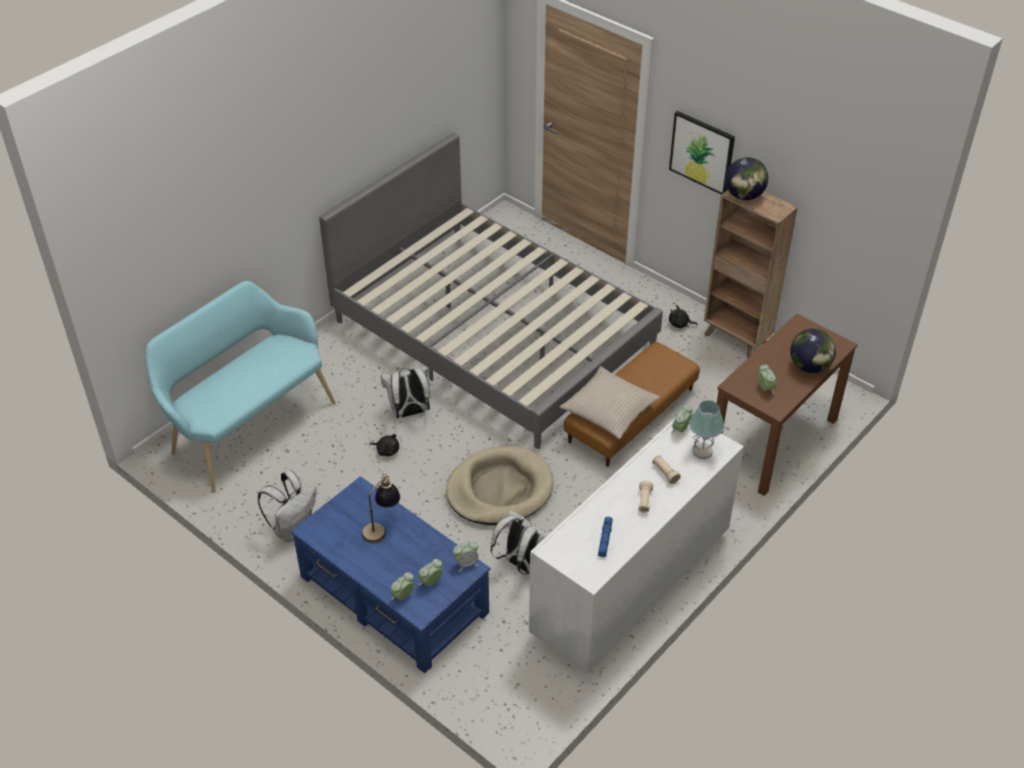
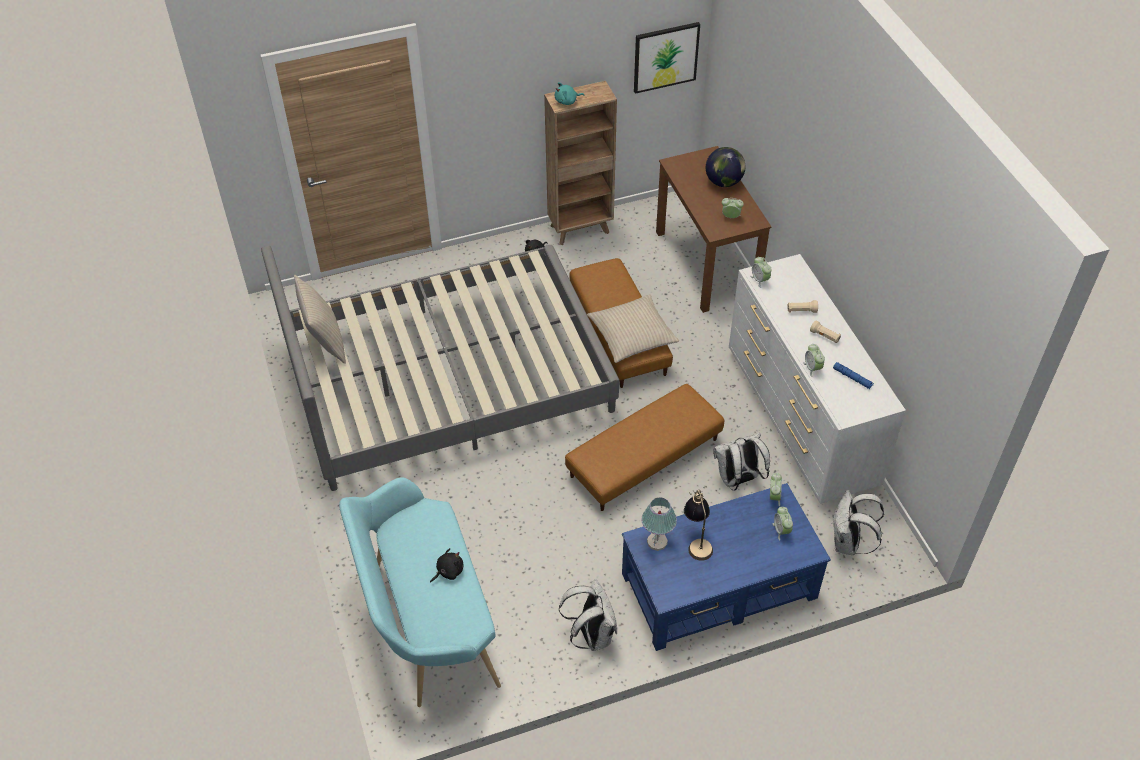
camera: 60 degrees left, 5 degrees up
black plush toy [370,434,399,456] -> black plush toy moved to [430,548,464,583]
white backpack [381,366,430,418] -> white backpack moved to [833,490,884,555]
alarm clock [391,572,414,600] -> alarm clock moved to [803,344,825,377]
beige dog bed [446,446,554,525] -> brown ottoman [565,384,724,511]
picture [669,111,735,195] -> picture moved to [634,22,700,94]
table lamp [689,400,724,459] -> table lamp moved to [641,498,677,551]
globe [725,157,768,200] -> turquoise plush toy [555,82,585,105]
none -> beige pillow [294,275,346,364]

